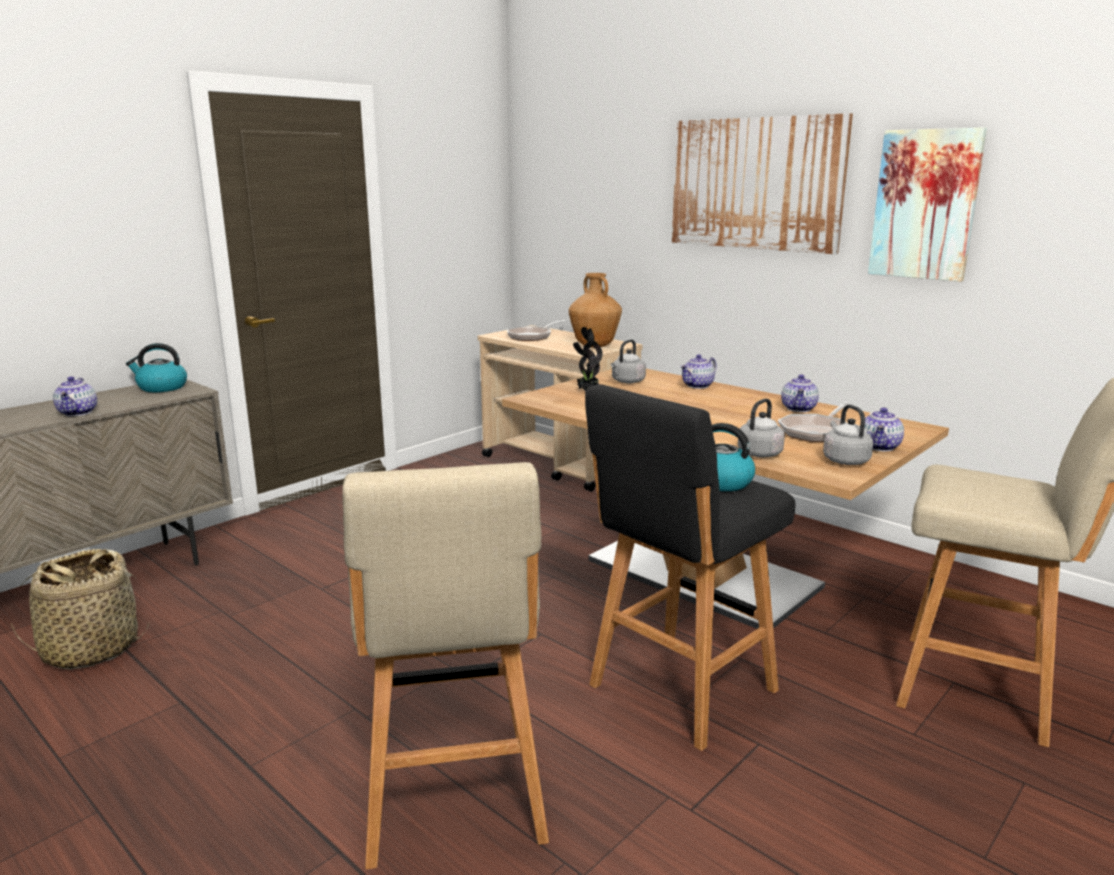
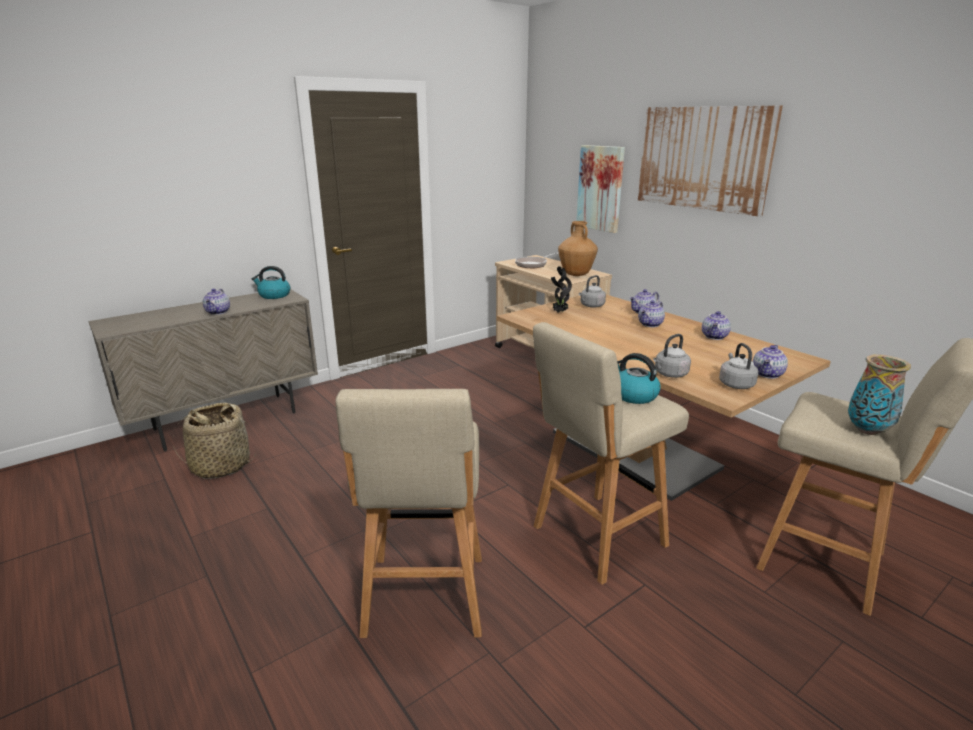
camera: 10 degrees right, 5 degrees up
black stool [585,384,796,751] -> beige stool [533,322,689,585]
frying pan [778,402,853,442] -> none
picture [868,127,987,282] -> picture moved to [576,145,625,233]
none -> teapot [638,300,665,327]
none -> vase [848,354,911,435]

